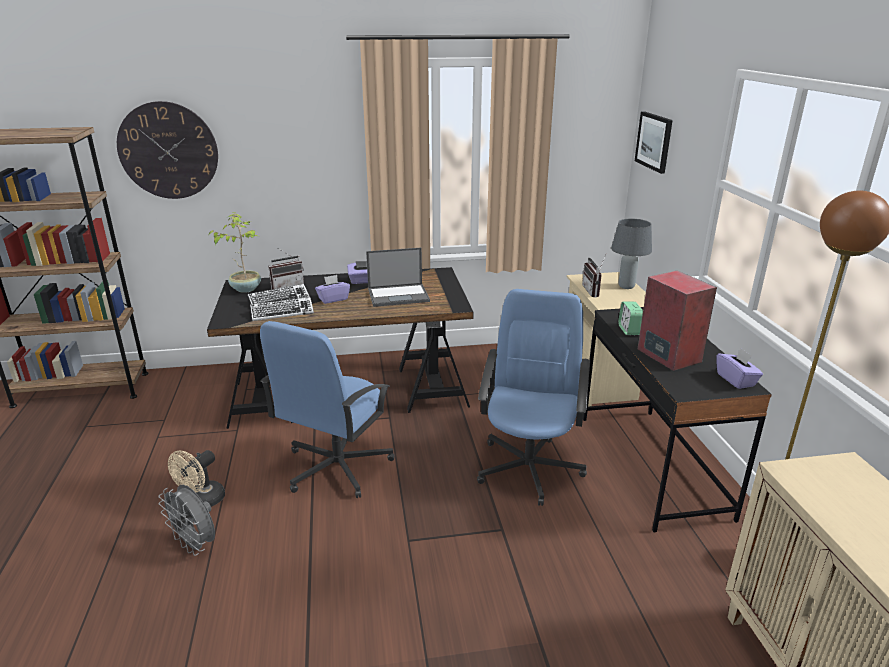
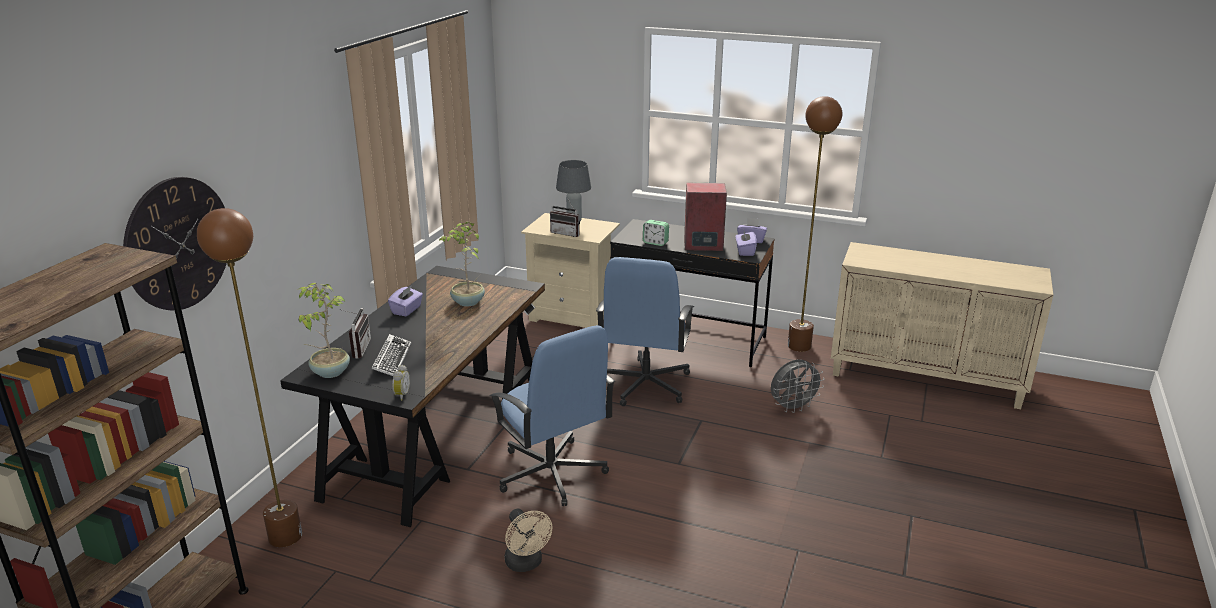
camera: 60 degrees left, 0 degrees up
grey fan [158,485,215,556] -> grey fan moved to [771,359,825,413]
keyboard [250,297,314,321] -> none
purple tissue box [315,275,350,304] -> purple tissue box moved to [736,228,757,256]
laptop [366,248,430,307] -> potted plant [439,221,485,307]
blue office chair [477,289,590,506] -> blue office chair turned 120 degrees counterclockwise [596,257,694,406]
picture [635,111,673,174] -> none
none -> brown floor lamp [197,208,302,547]
none -> alarm clock [392,365,410,401]

